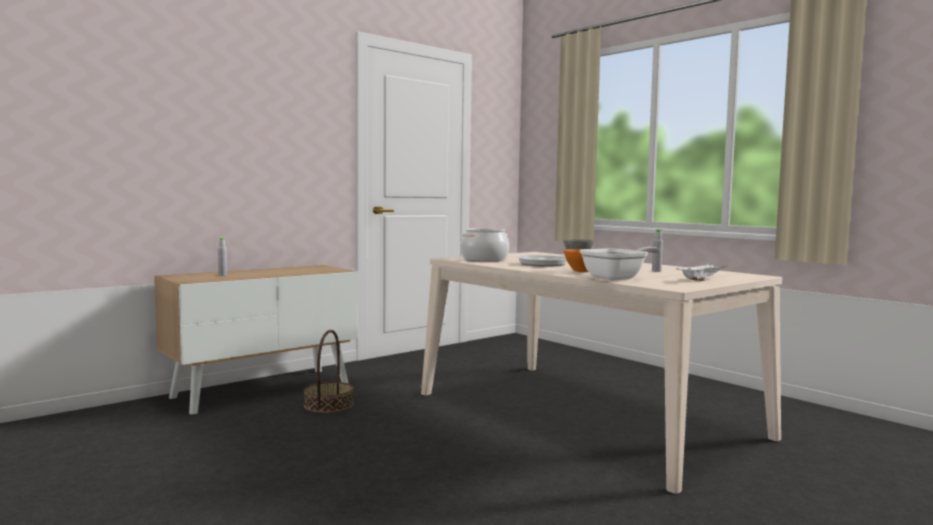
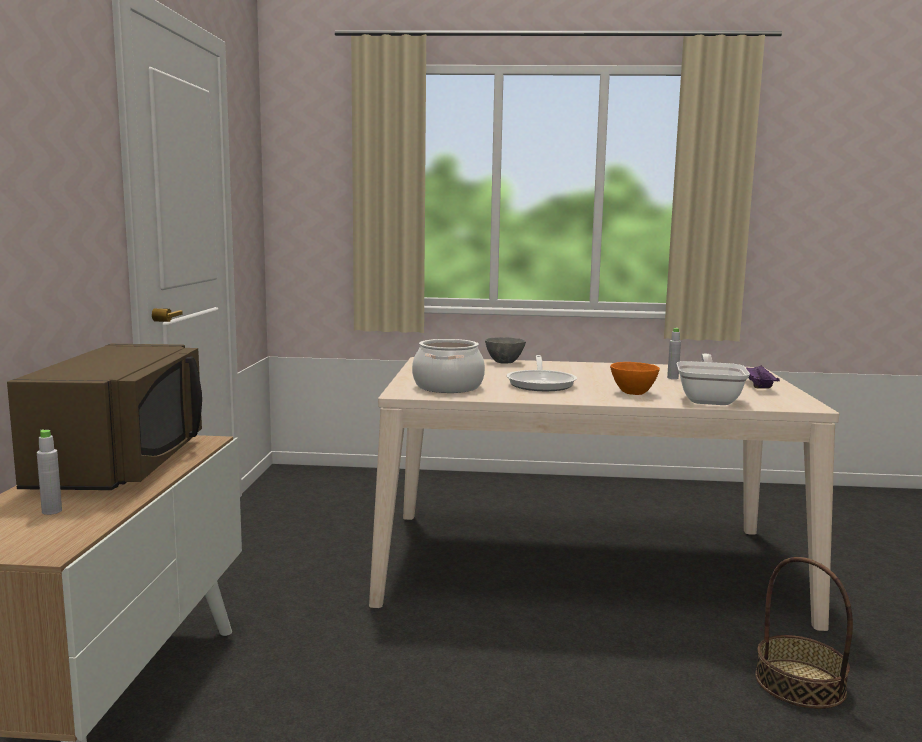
camera: 45 degrees left, 5 degrees up
basket [304,330,354,413] -> basket moved to [755,557,853,709]
white tray [676,262,729,281] -> purple tray [739,364,780,389]
none -> brown microwave [7,344,202,490]

